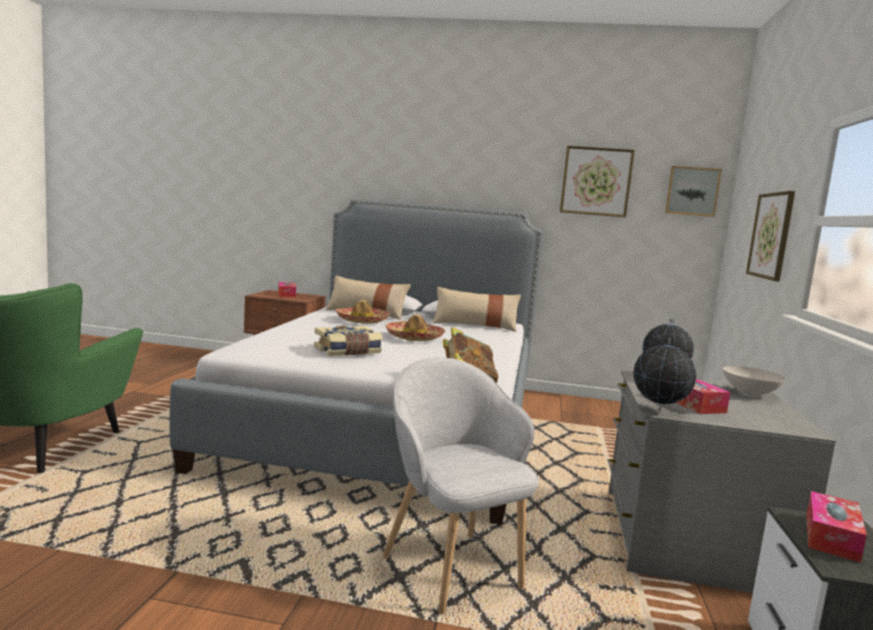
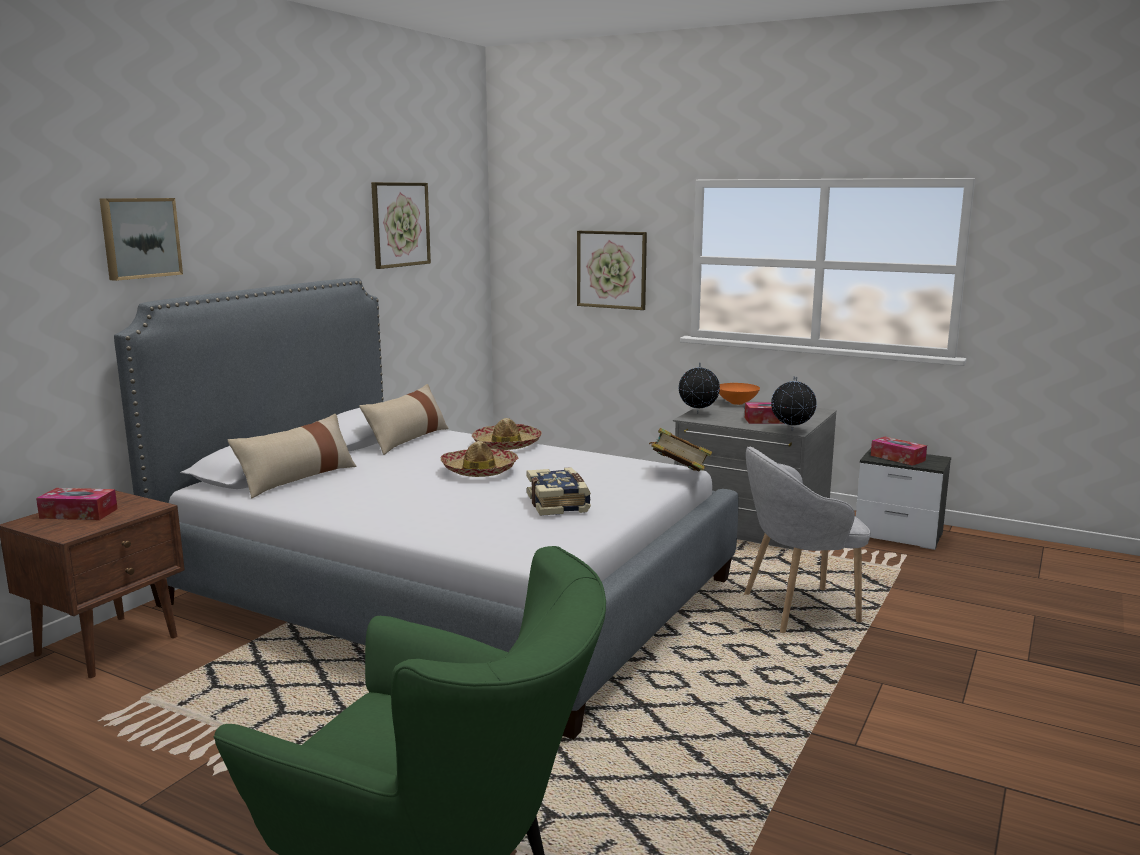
camera: 70 degrees left, 5 degrees up
hat [335,300,390,324] -> hat moved to [472,418,542,450]
picture [665,166,722,217] -> picture moved to [100,198,183,281]
white bowl [723,366,786,396] -> orange bowl [719,383,760,405]

